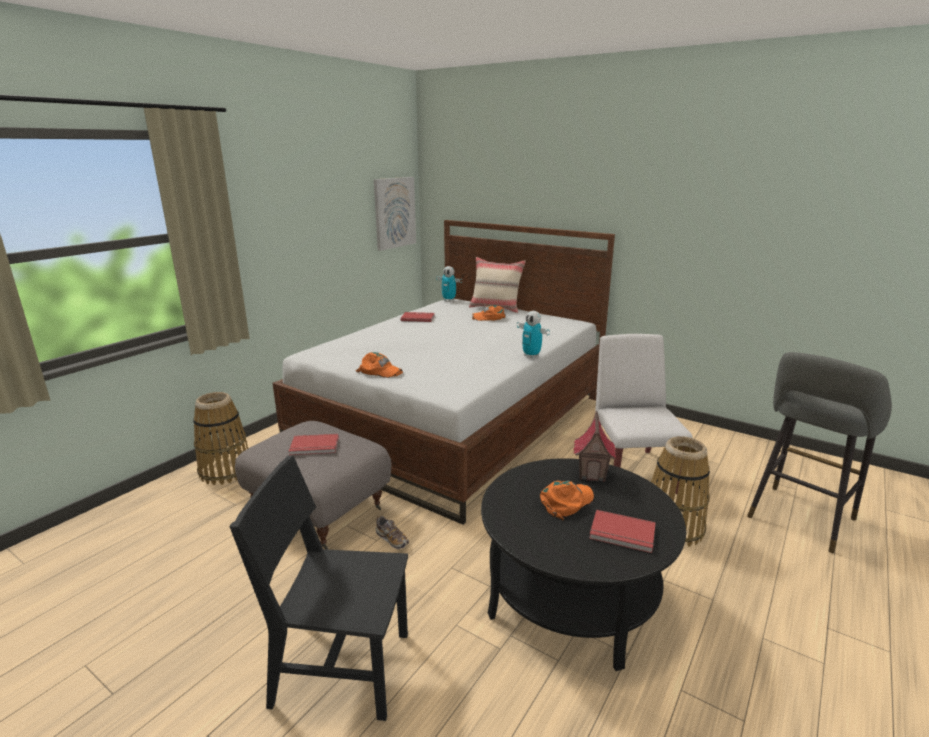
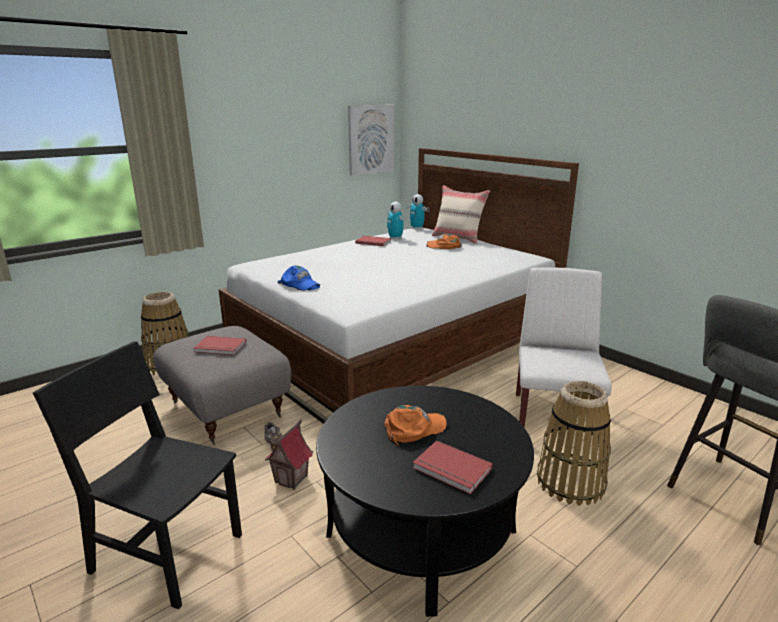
camera: 15 degrees right, 0 degrees up
orange cap [356,352,403,378] -> blue cap [277,266,320,291]
toy robot [517,311,550,358] -> toy robot moved to [387,202,405,240]
toy house [573,411,616,482] -> toy house moved to [265,419,313,490]

